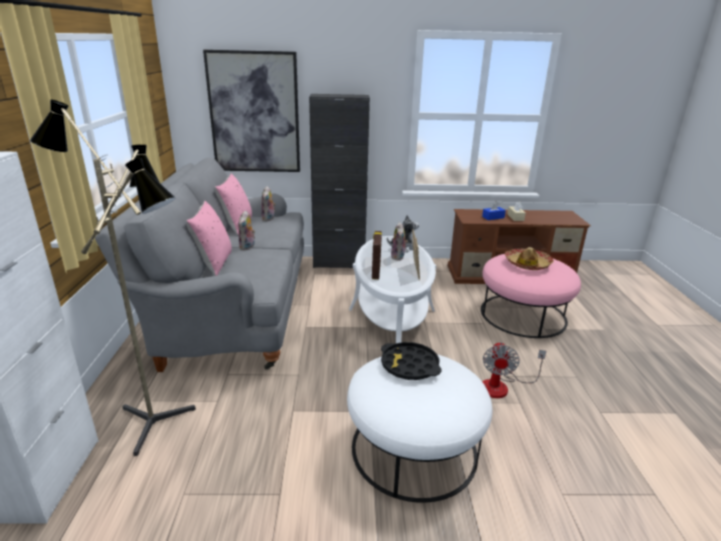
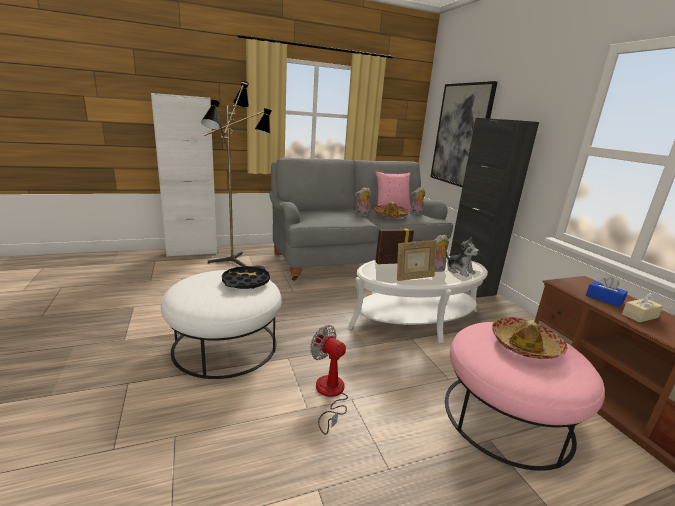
camera: 70 degrees right, 5 degrees down
pink pillow [187,201,232,276] -> none
fan [483,342,546,398] -> fan turned 45 degrees clockwise [310,325,348,435]
none -> hat [374,202,410,218]

